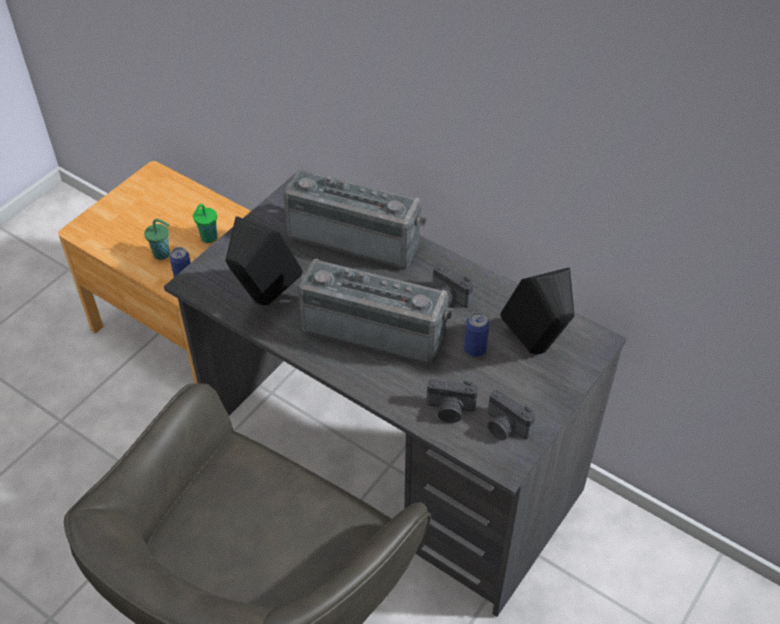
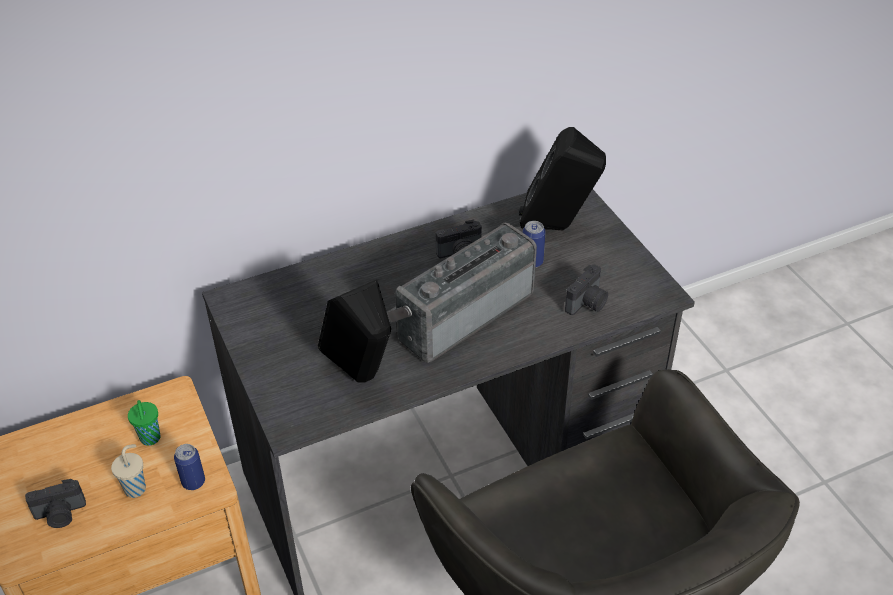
camera: 60 degrees left, 5 degrees down
green cup [144,219,170,260] -> beige cup [111,444,146,498]
radio [284,169,427,269] -> none
camera [488,389,535,440] -> camera moved to [25,479,86,528]

